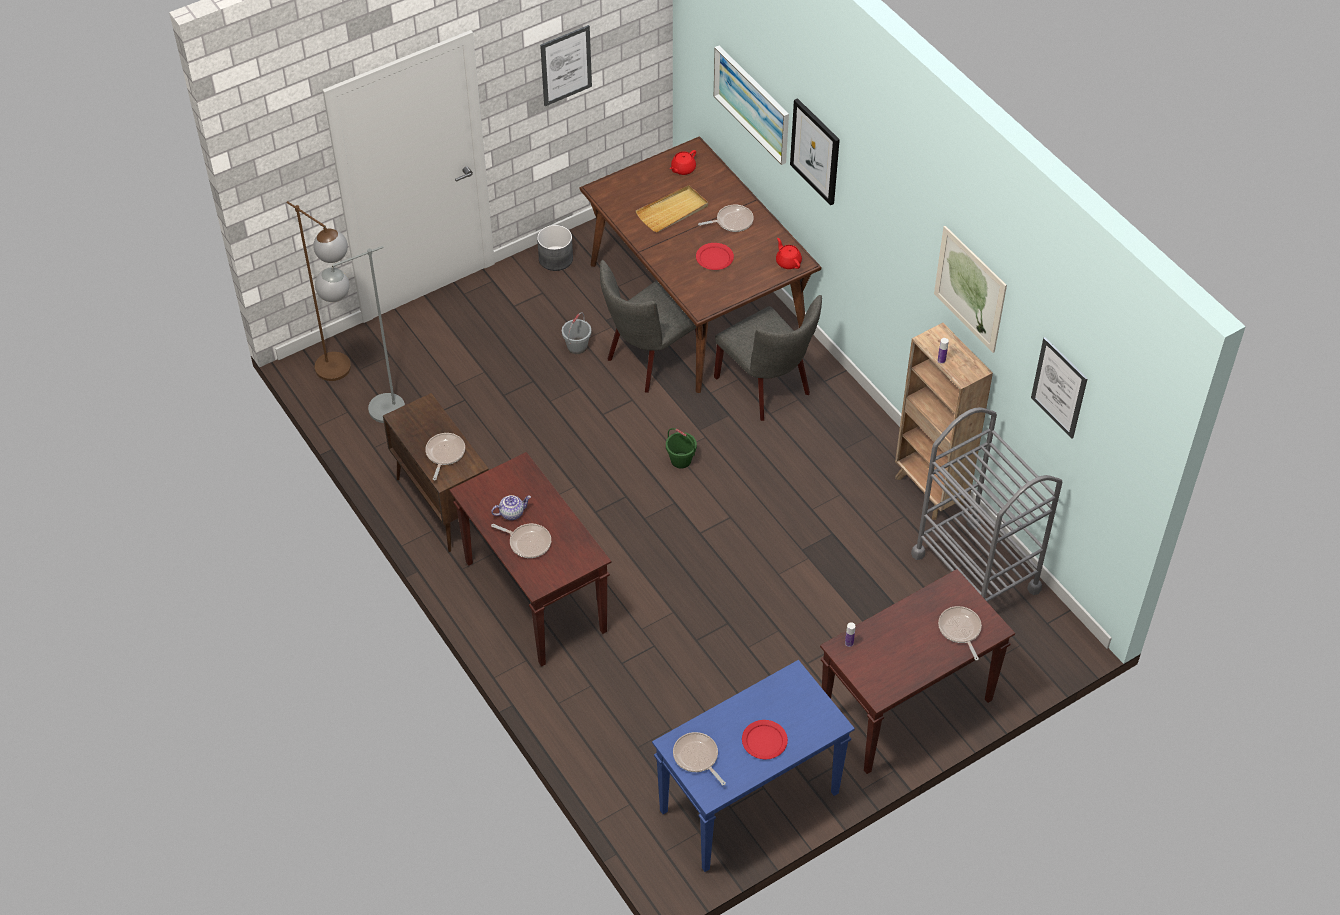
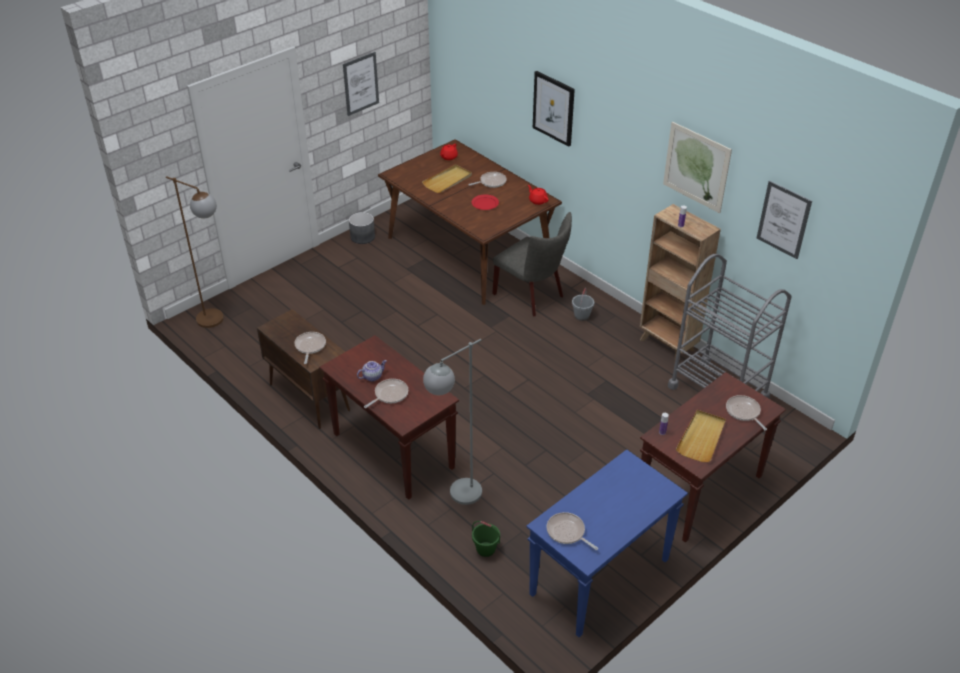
camera: 10 degrees left, 10 degrees down
grey floor lamp [315,246,405,423] -> grey floor lamp moved to [423,339,482,505]
frying pan [491,524,551,558] -> frying pan turned 60 degrees counterclockwise [364,379,408,408]
grey bucket [562,313,591,354] -> grey bucket moved to [572,288,594,321]
grey chair [600,260,696,393] -> none
green bucket [666,428,697,468] -> green bucket moved to [472,521,500,557]
picture [714,45,789,165] -> none
red plate [742,720,788,759] -> none
none -> beige tray [676,410,726,462]

